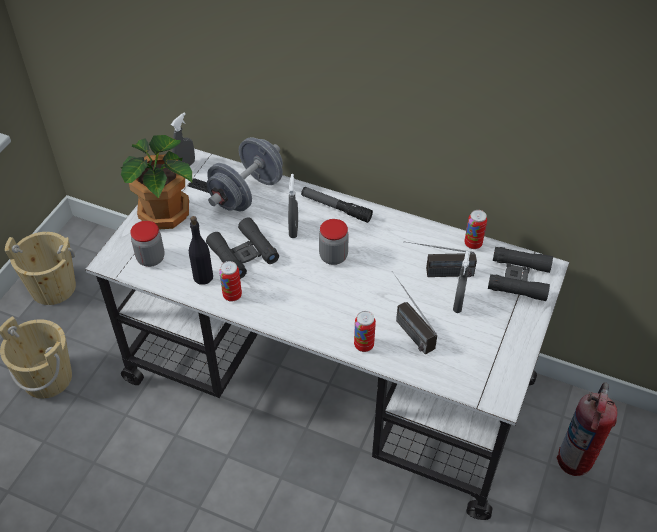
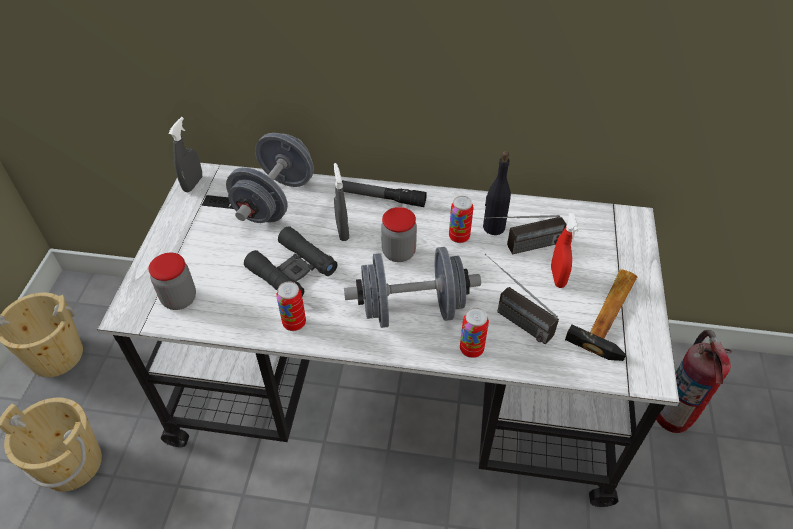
camera: 15 degrees left, 0 degrees up
potted plant [121,135,192,230] -> none
black bottle [189,216,213,285] -> black bottle moved to [483,151,511,235]
grey spray bottle [453,251,470,313] -> red spray bottle [551,213,579,288]
can [464,210,487,249] -> can moved to [449,196,473,243]
black binoculars [488,247,553,301] -> none
none -> grey dumbbell [344,247,481,328]
none -> hammer [565,269,637,361]

